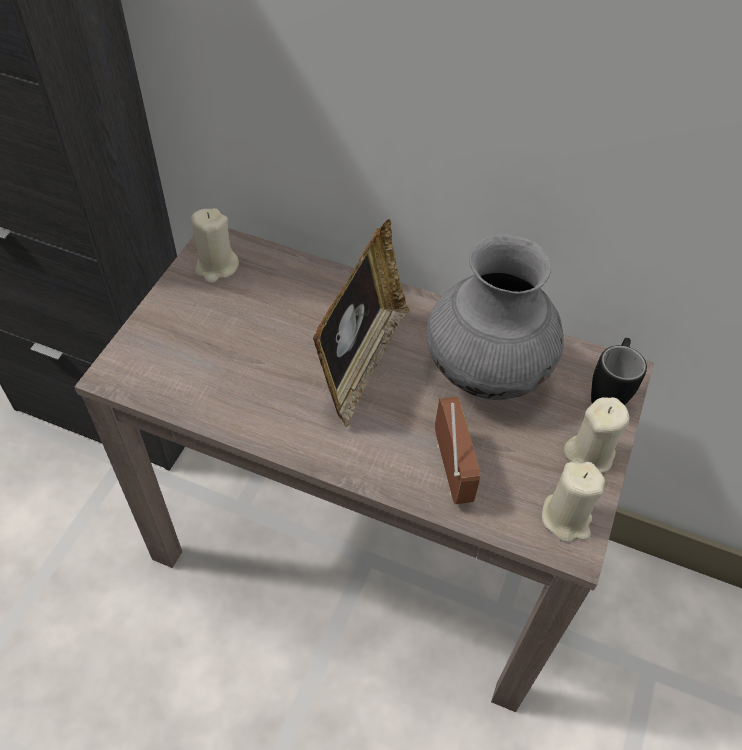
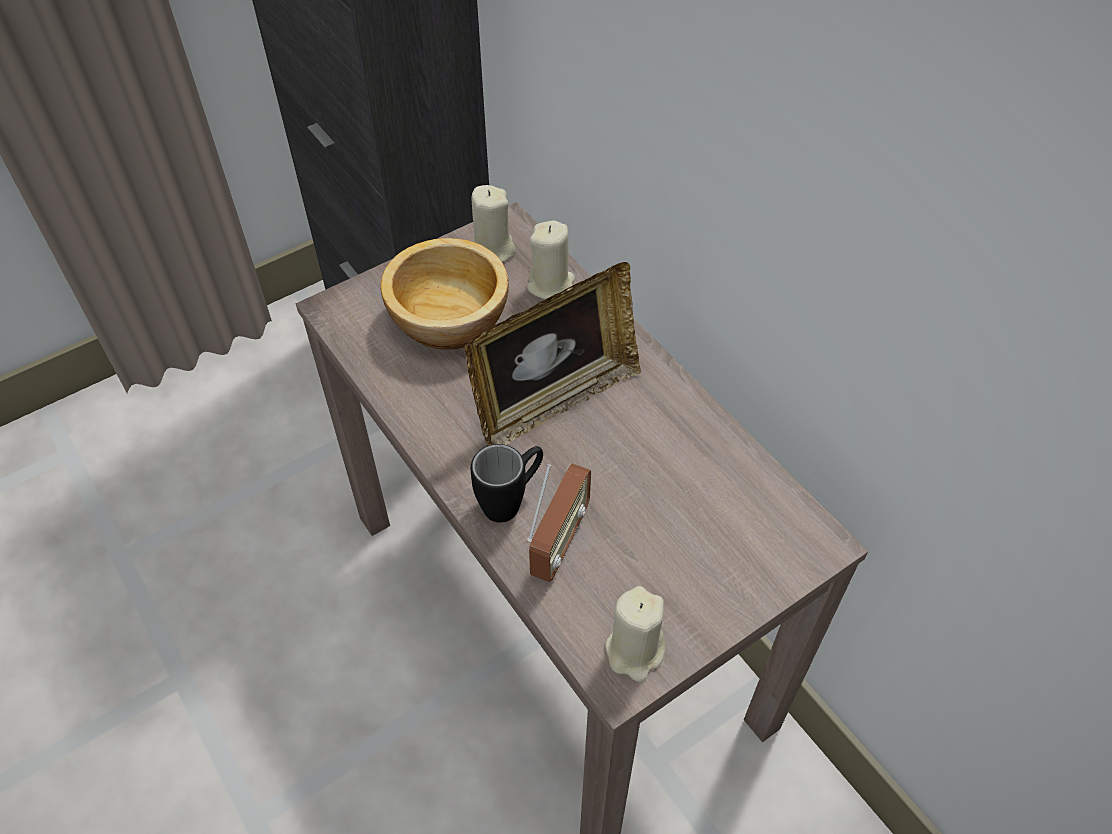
camera: 35 degrees right, 0 degrees up
grey vase [427,234,564,400] -> none
beige candle [564,397,629,473] -> beige candle moved to [527,221,575,299]
black mug [591,338,647,405] -> black mug moved to [471,444,543,523]
none -> bowl [381,238,509,350]

